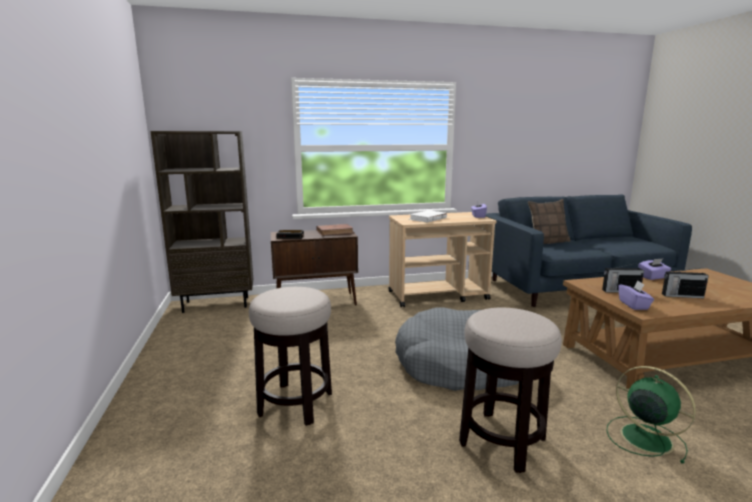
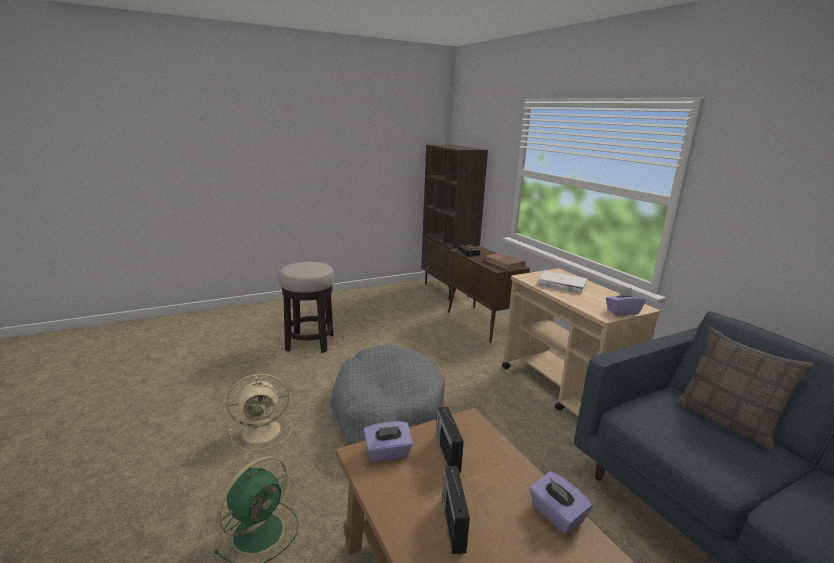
camera: 75 degrees right, 5 degrees up
stool [459,308,562,473] -> beige fan [227,373,292,450]

